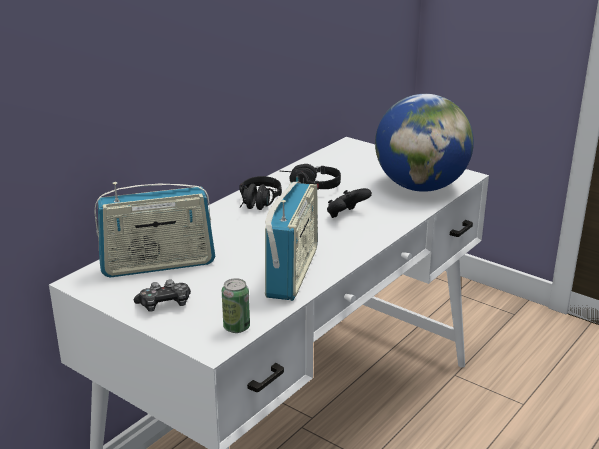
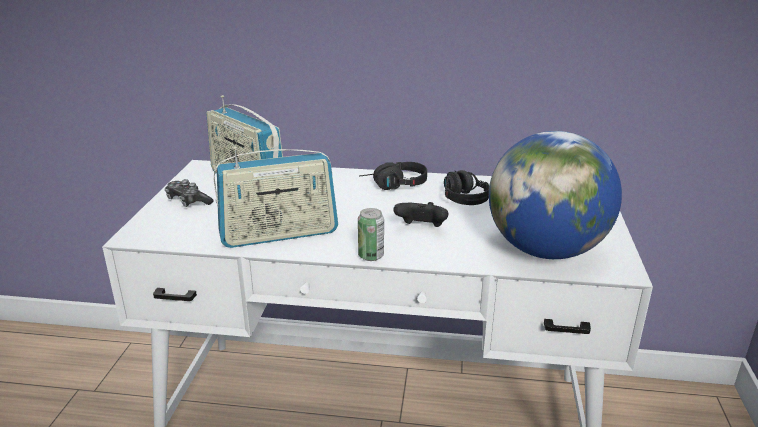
camera: 60 degrees right, 0 degrees up
can [222,278,250,333] -> can moved to [358,208,384,261]

